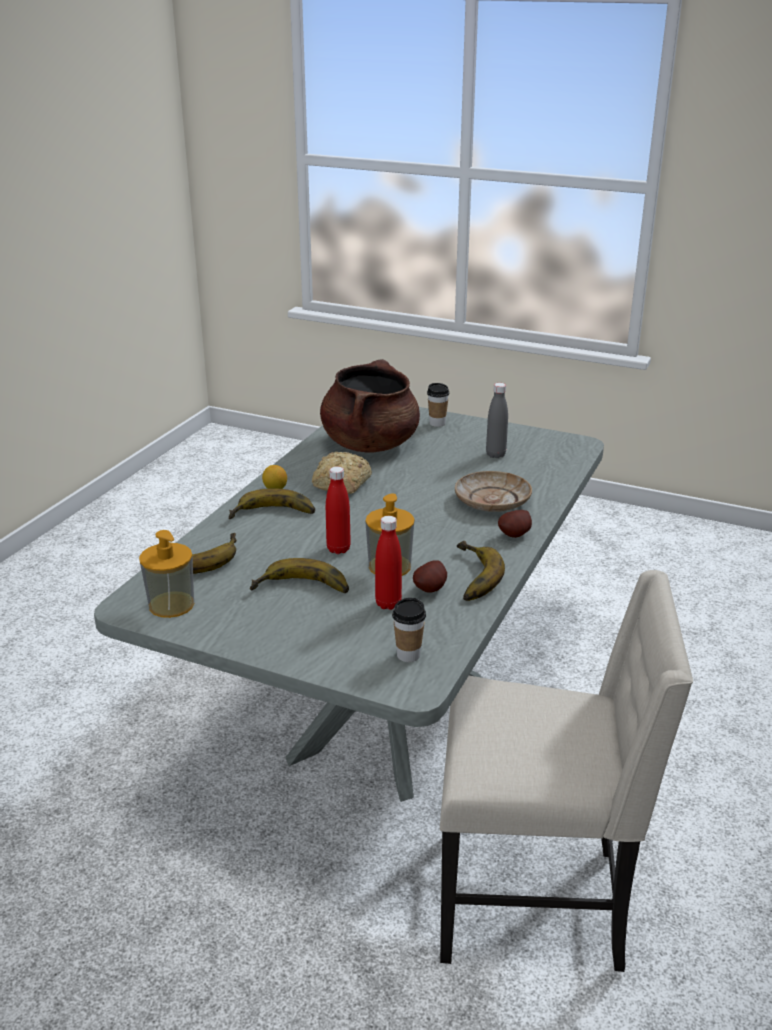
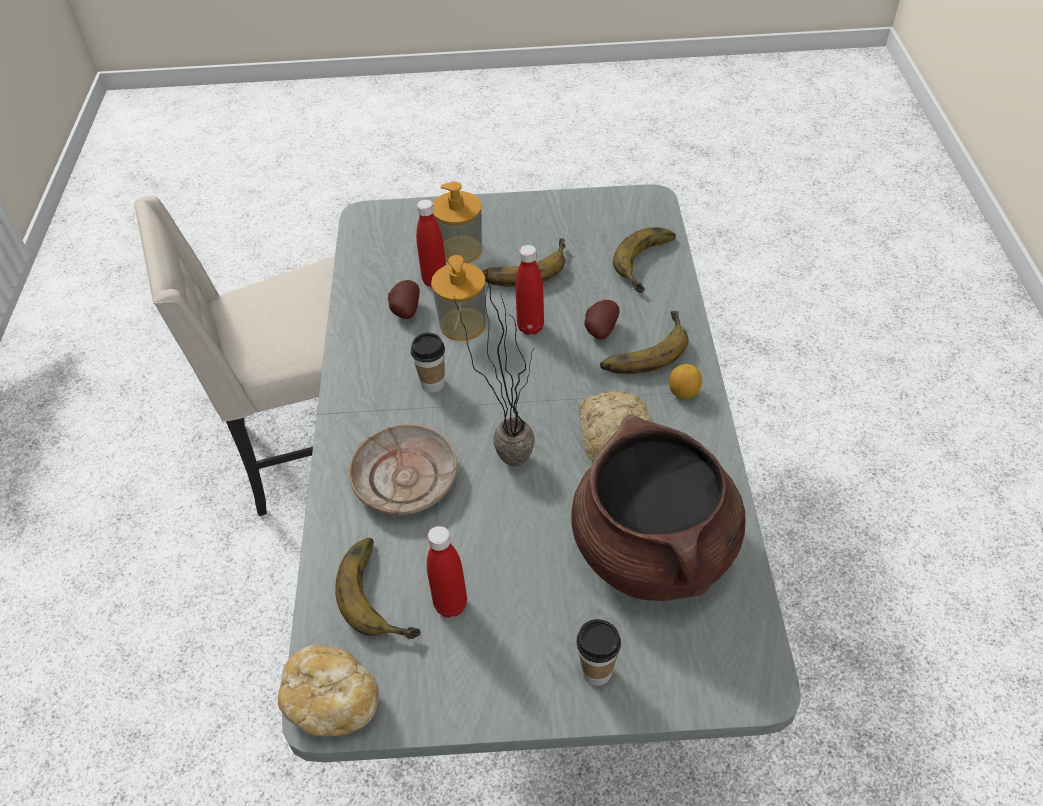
camera: 155 degrees right, 20 degrees up
soap dispenser [139,530,194,618] -> soap dispenser moved to [433,182,482,263]
cup [392,598,426,662] -> cup moved to [411,333,445,393]
banana [457,541,505,601] -> banana moved to [335,538,421,640]
grey bottle [486,383,508,458] -> red bottle [427,526,467,618]
potato [498,510,532,538] -> potato moved to [584,300,620,340]
none -> bread [278,645,379,736]
none -> potted plant [454,271,535,467]

